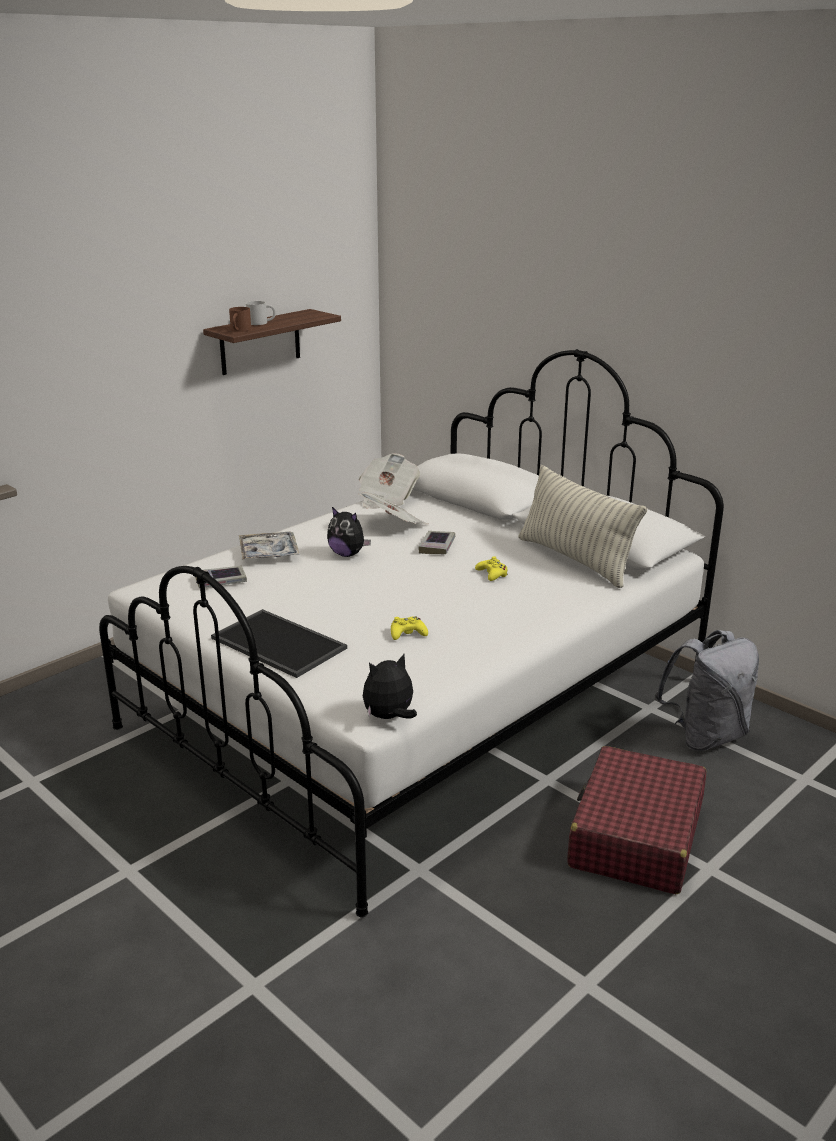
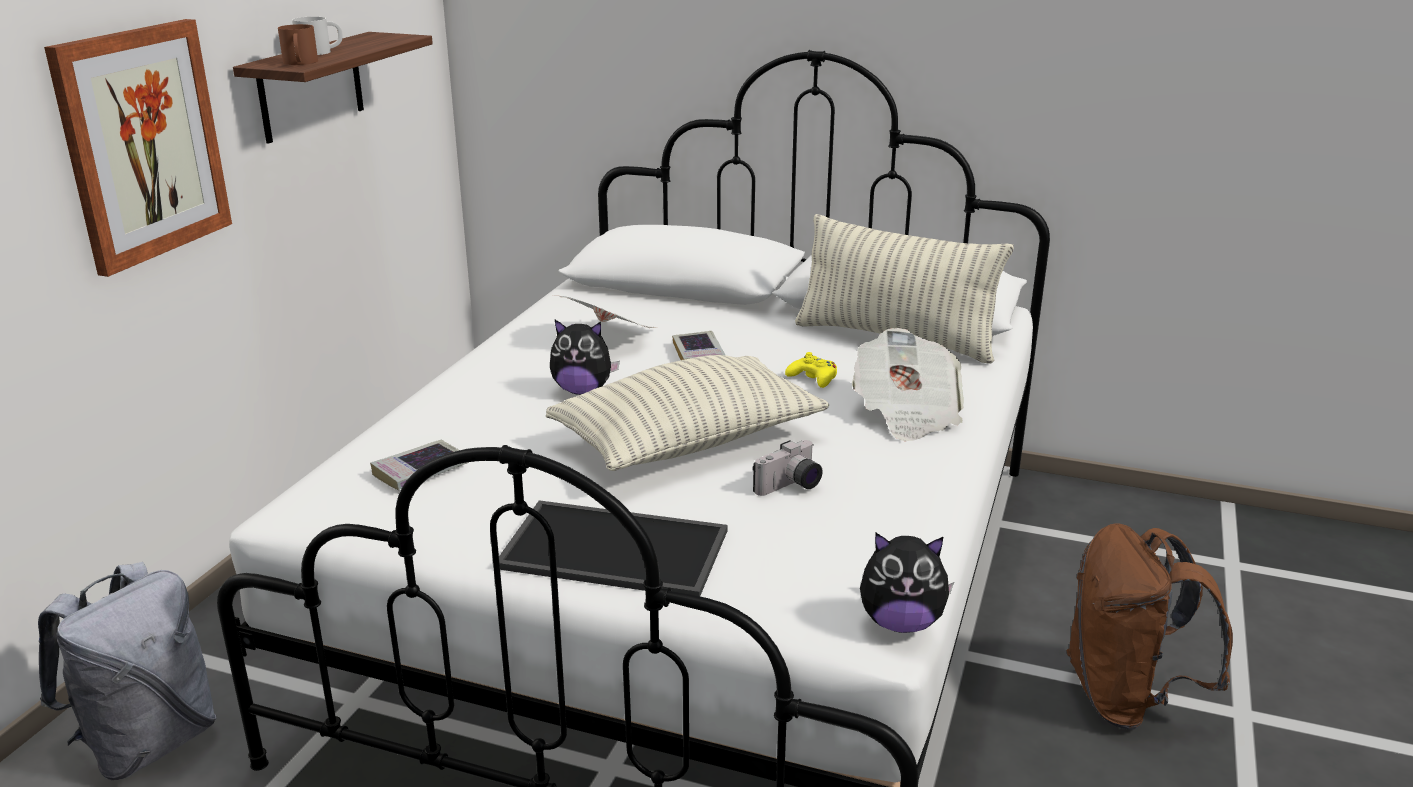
camera: 25 degrees left, 0 degrees up
tray [239,532,300,560] -> none
newspaper [359,453,420,509] -> newspaper moved to [851,328,964,441]
plush toy [363,654,417,719] -> plush toy turned 120 degrees counterclockwise [860,533,954,633]
yellow game controller [391,616,428,640] -> camera [753,440,823,496]
red suitcase [568,746,706,894] -> brown backpack [1066,524,1233,730]
grey backpack [655,630,759,751] -> grey backpack moved to [38,562,217,780]
none -> picture [44,19,232,277]
none -> pillow [546,355,829,471]

